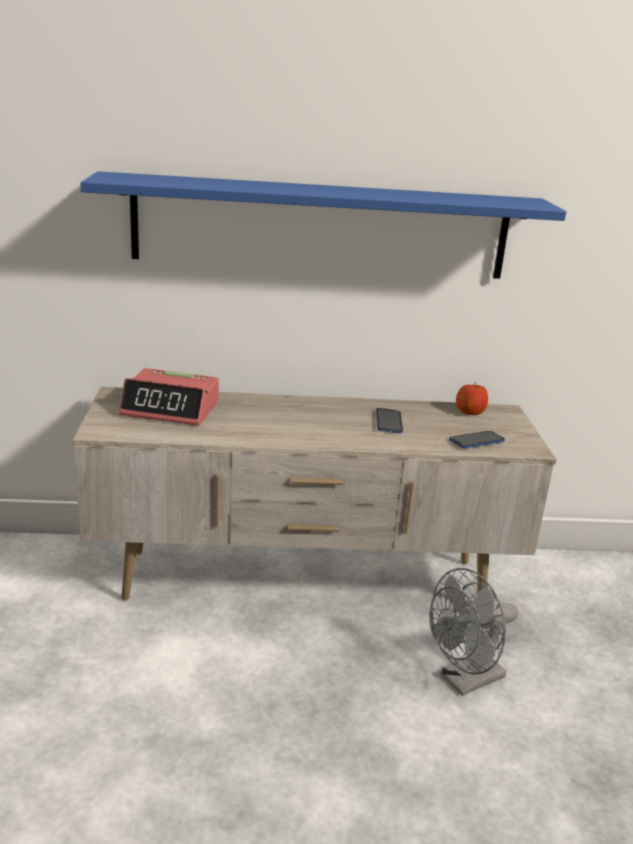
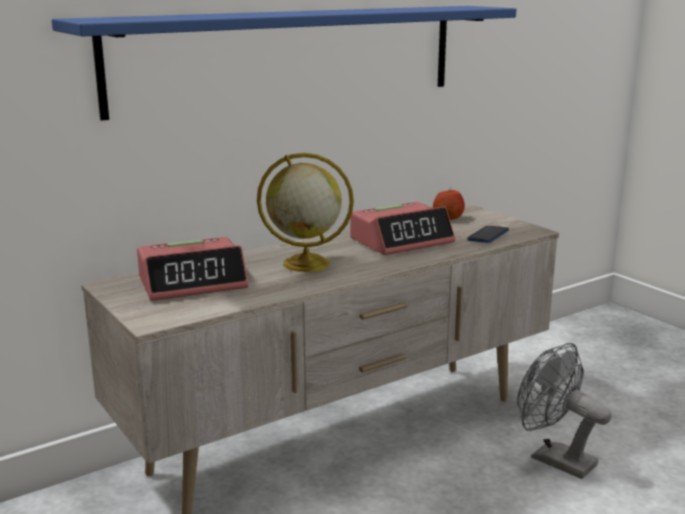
camera: 30 degrees left, 5 degrees down
phone [376,408,403,433] -> alarm clock [350,202,455,255]
grey fan [430,568,518,696] -> grey fan turned 105 degrees clockwise [517,343,612,479]
none -> globe [257,153,354,272]

